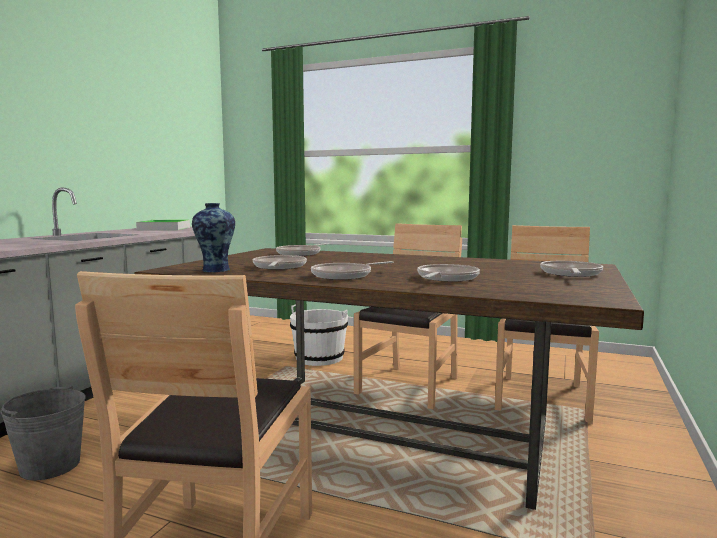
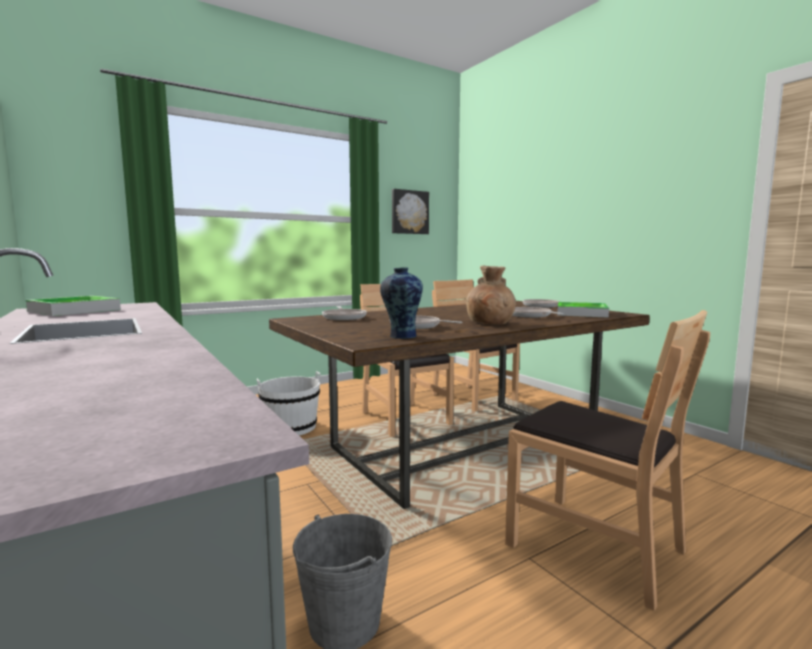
camera: 55 degrees left, 0 degrees up
frying pan [311,261,393,280] -> brown vase [466,266,516,324]
none -> picture [392,189,429,234]
none -> tray [557,302,609,318]

